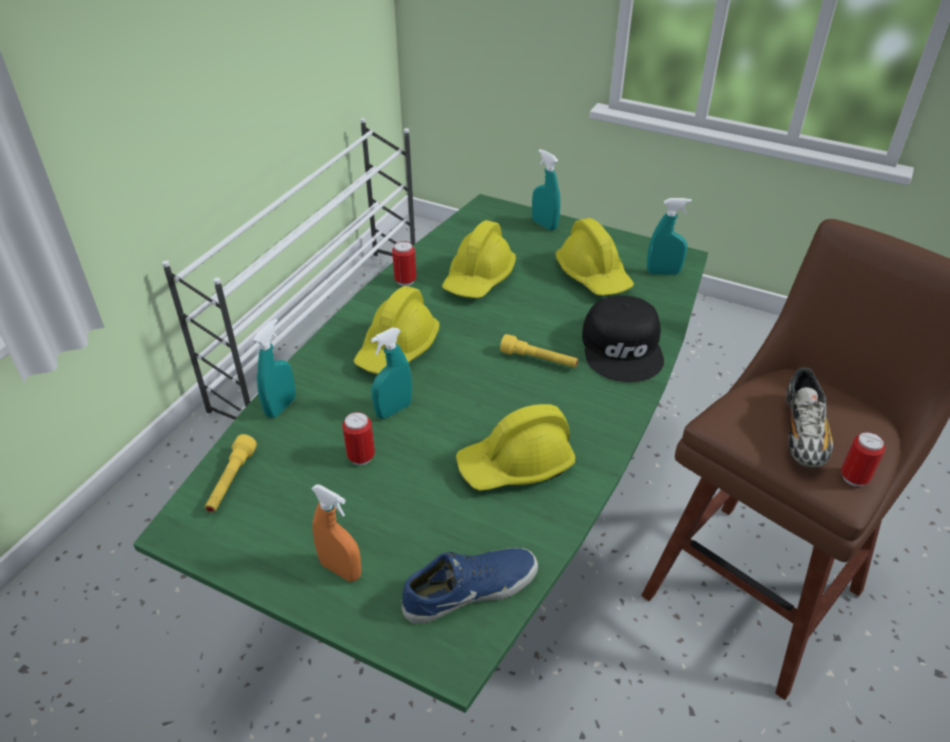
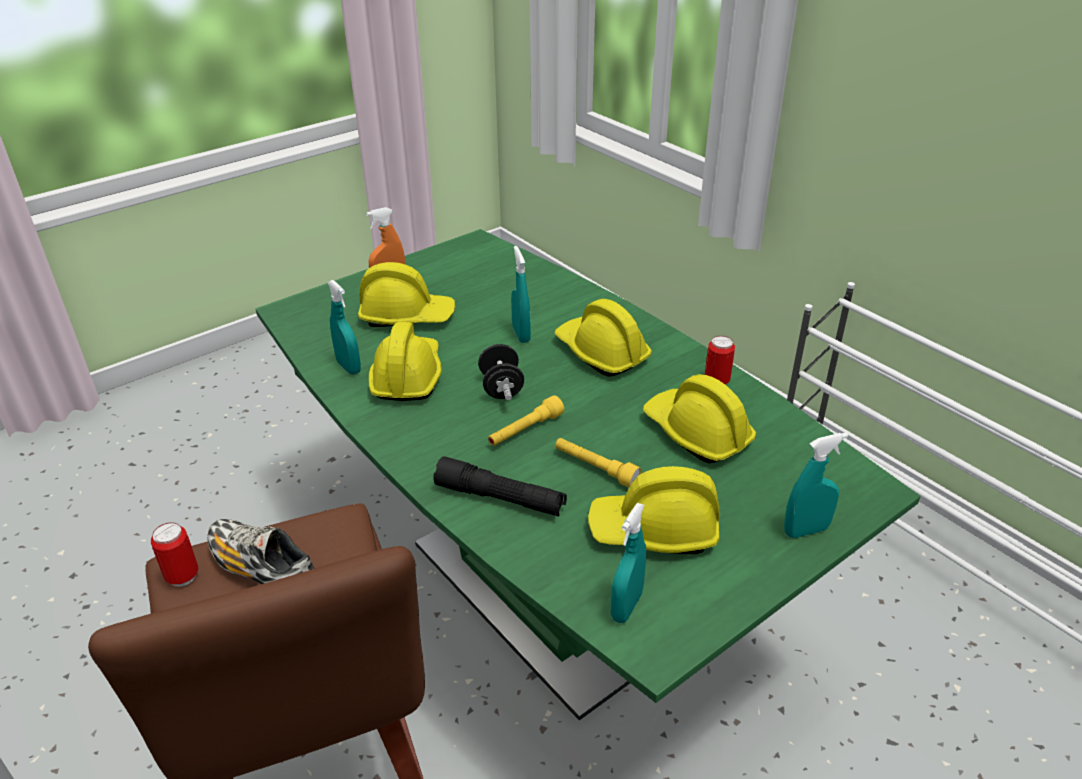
camera: 115 degrees right, 5 degrees down
yellow flashlight [204,434,257,513] -> yellow flashlight moved to [555,438,641,487]
turquoise spray bottle [253,319,296,418] -> turquoise spray bottle moved to [328,280,361,375]
can [342,412,375,465] -> none
blue shoe [401,548,538,624] -> none
black cap [582,296,664,382] -> black flashlight [433,457,567,516]
none -> yellow hard hat [358,262,455,327]
none -> black dumbbell [478,344,524,400]

